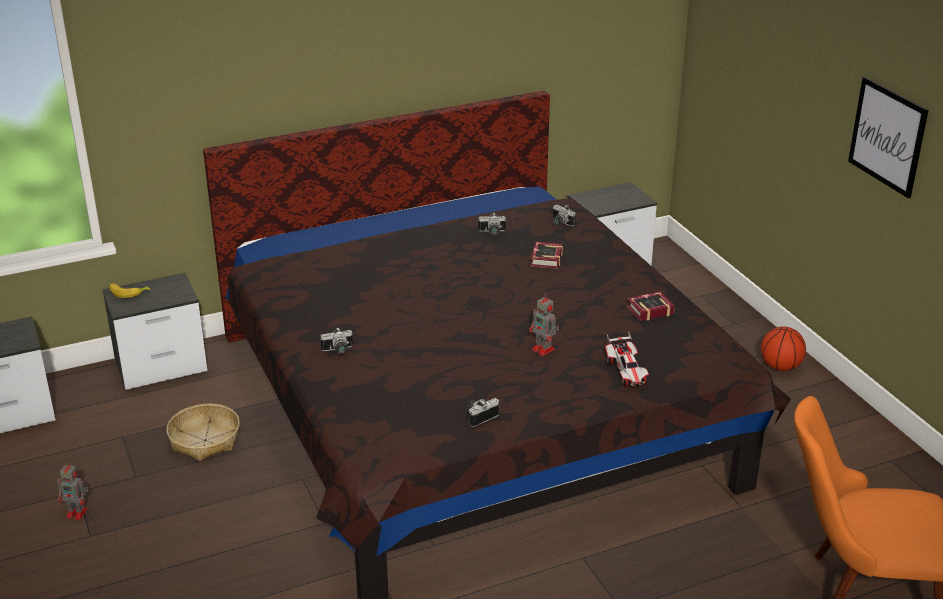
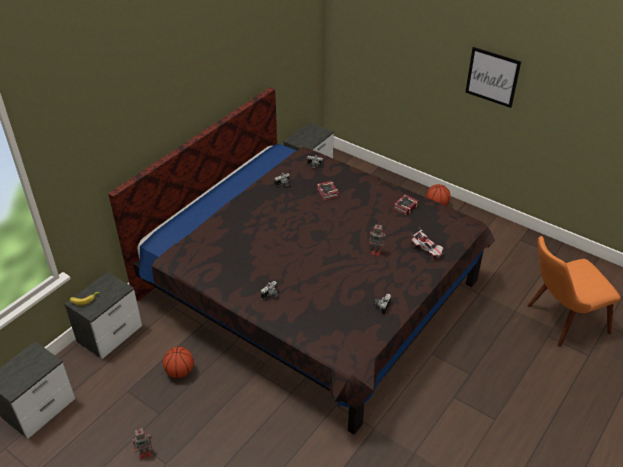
camera: 30 degrees left, 10 degrees up
basket [166,404,240,461] -> basketball [163,347,194,378]

